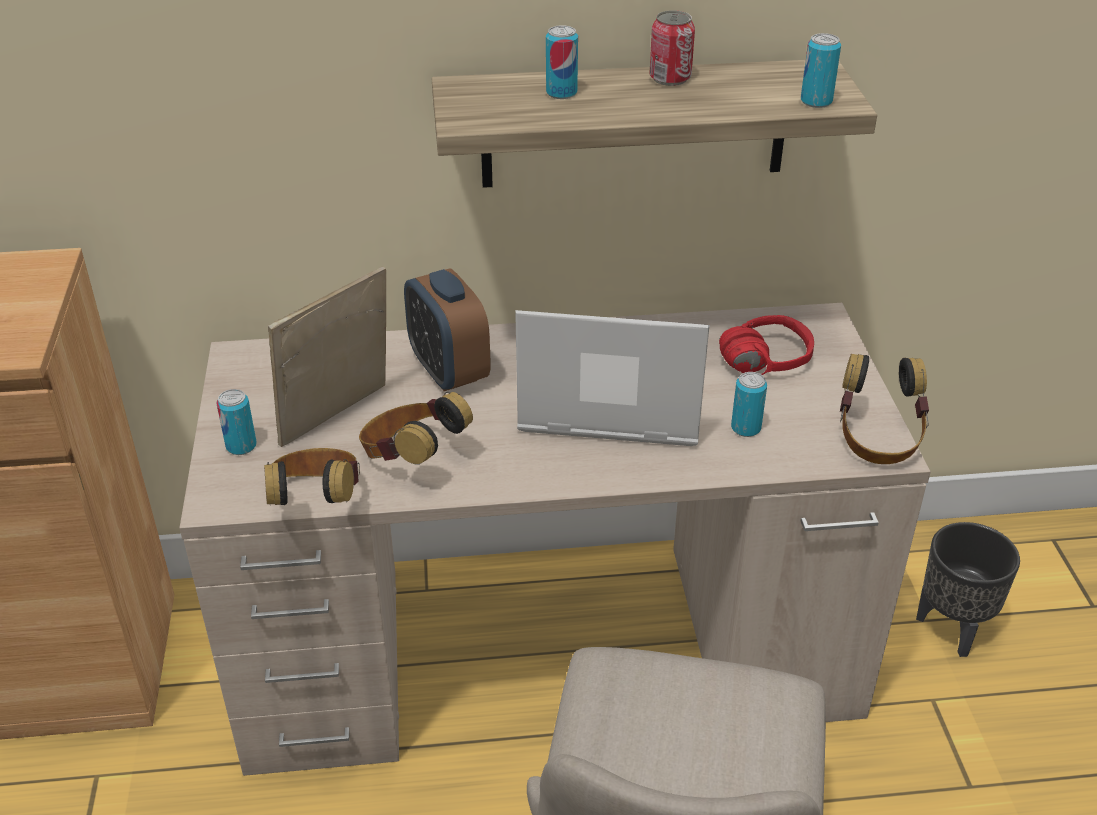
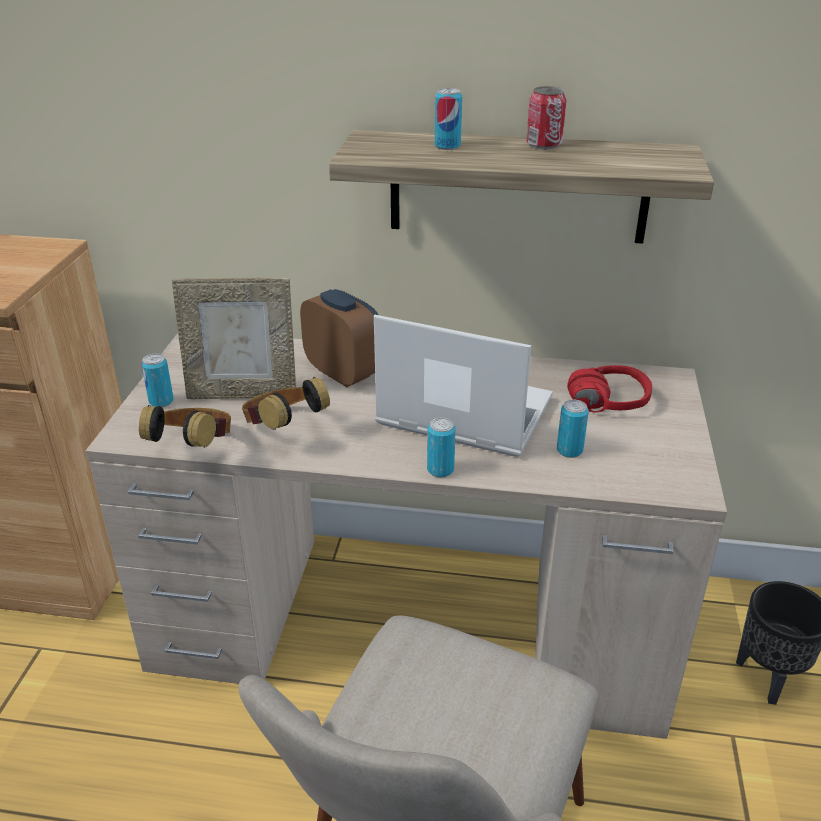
camera: 15 degrees right, 5 degrees down
picture frame [268,266,386,447] -> picture frame turned 150 degrees counterclockwise [172,278,296,399]
alarm clock [404,268,491,391] -> alarm clock turned 150 degrees clockwise [300,289,378,387]
can [801,33,841,108] -> can moved to [427,418,456,477]
headphones [840,354,929,464] -> none

